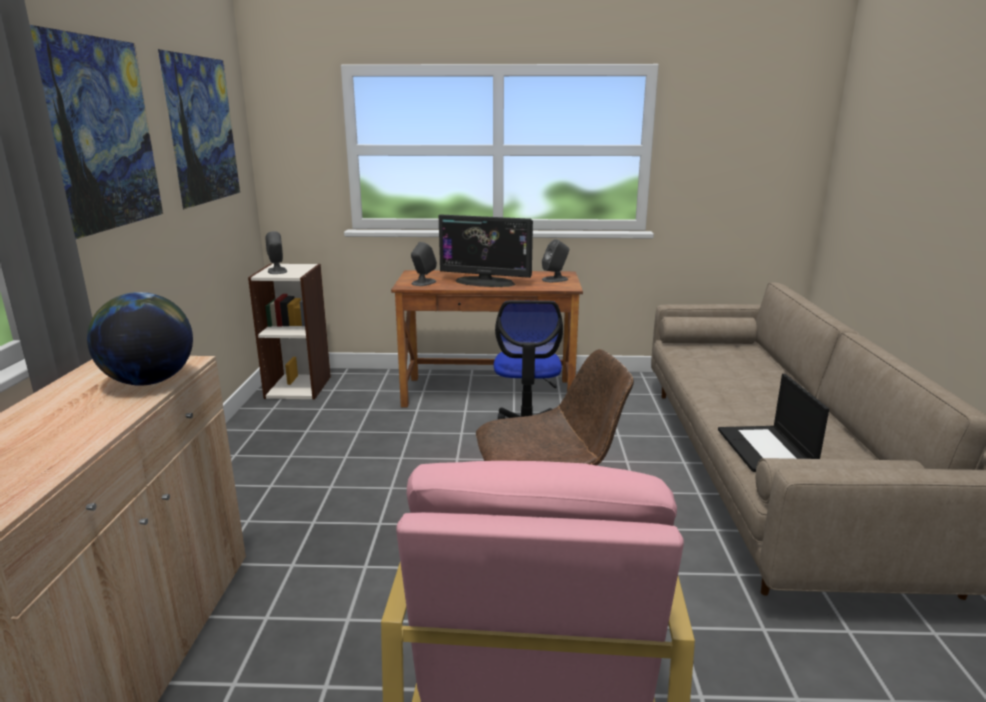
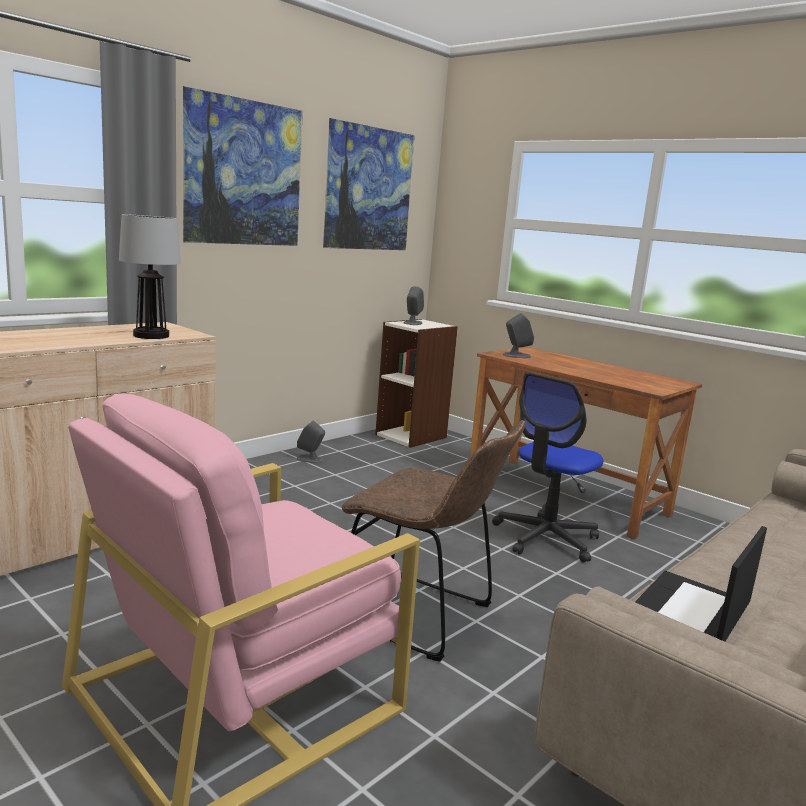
camera: 40 degrees right, 5 degrees down
globe [87,292,193,386] -> table lamp [119,214,181,339]
monitor [439,215,533,287] -> none
grey speaker [542,239,569,282] -> grey speaker moved to [296,421,325,463]

